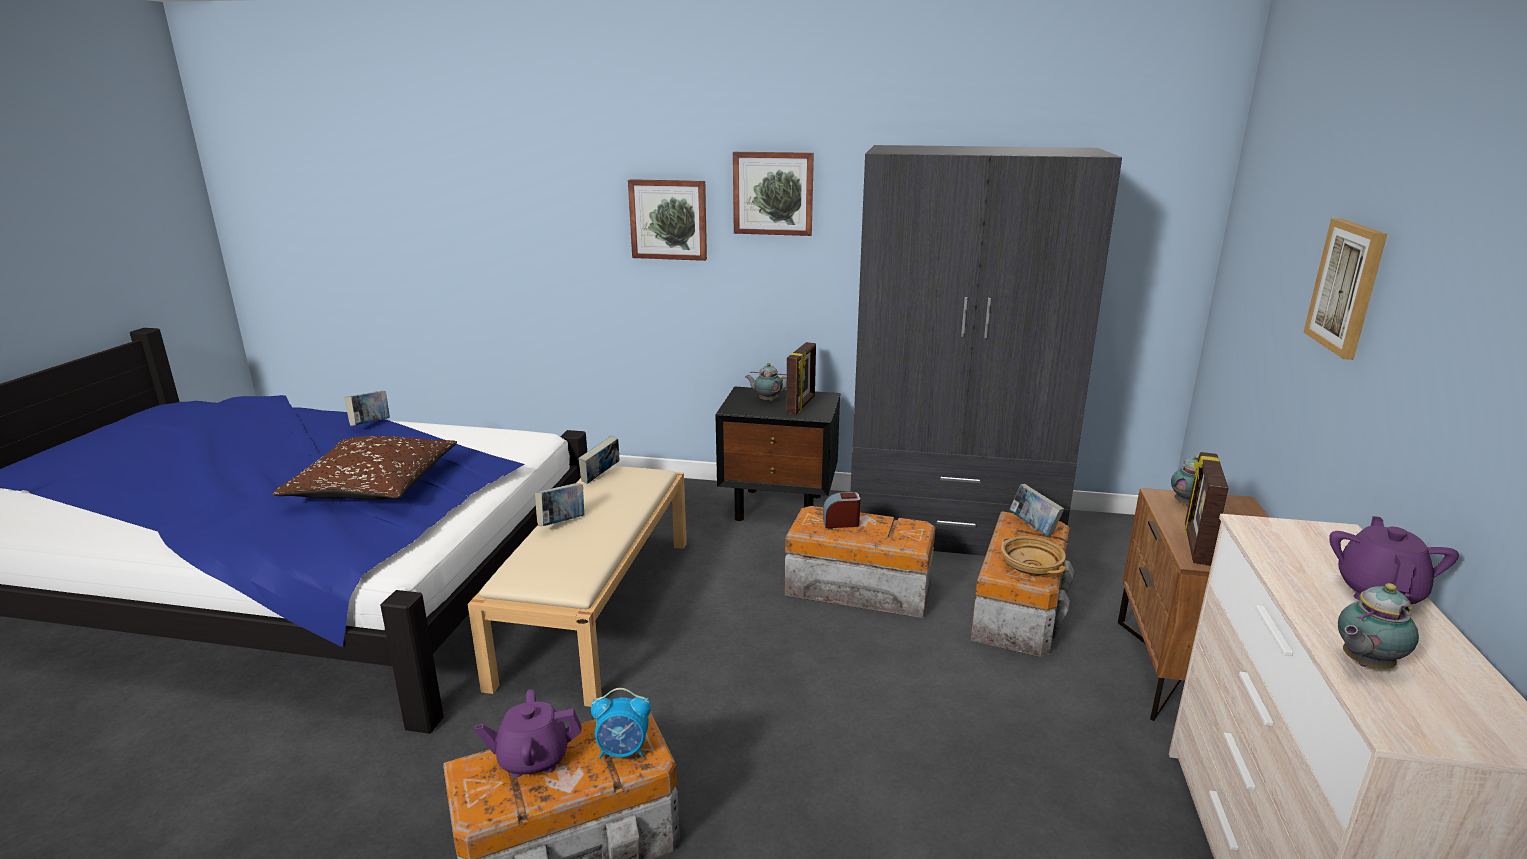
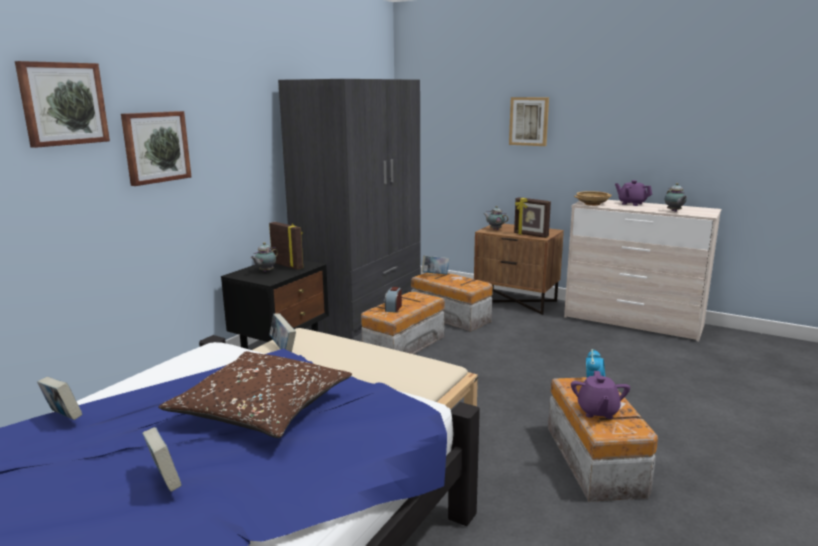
camera: 70 degrees left, 5 degrees down
book [535,483,584,526] -> book moved to [142,427,182,492]
picture [733,152,814,236] -> picture moved to [15,61,110,148]
beige bowl [1001,536,1066,576] -> beige bowl moved to [574,191,612,206]

